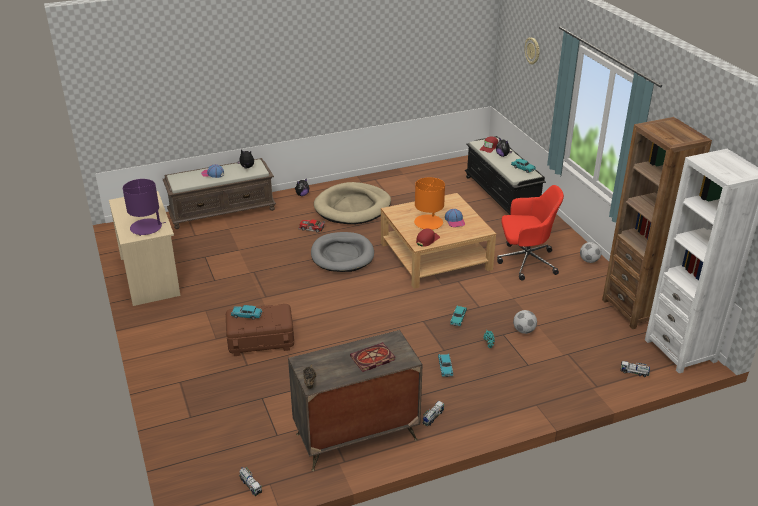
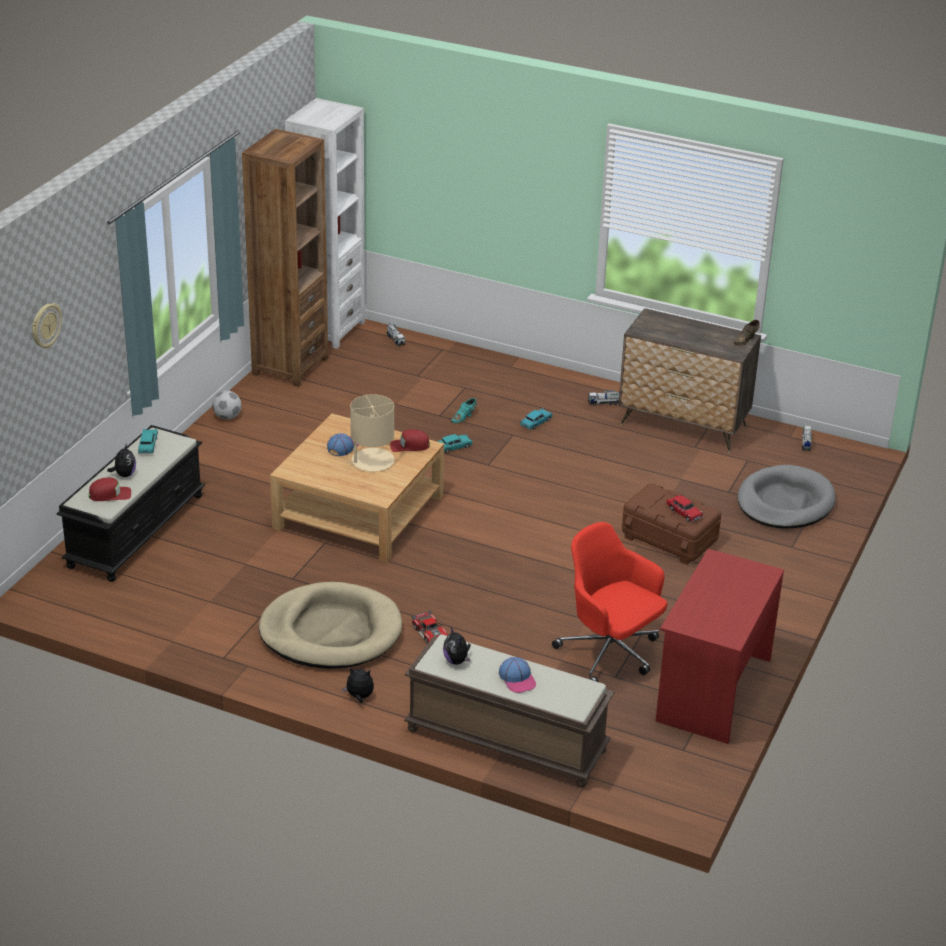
camera: 135 degrees left, 0 degrees up
beige desk [109,191,181,306] -> red desk [656,549,784,744]
purple table lamp [123,179,166,236] -> none
turquoise toy car [230,305,262,320] -> red toy car [666,495,703,522]
grey dog bed [311,232,374,272] -> grey dog bed moved to [738,465,836,528]
book [350,342,395,372] -> none
orange table lamp [414,177,445,230] -> beige table lamp [347,394,395,472]
red office chair [497,185,564,281] -> red office chair moved to [552,522,667,682]
football [513,310,537,334] -> none

